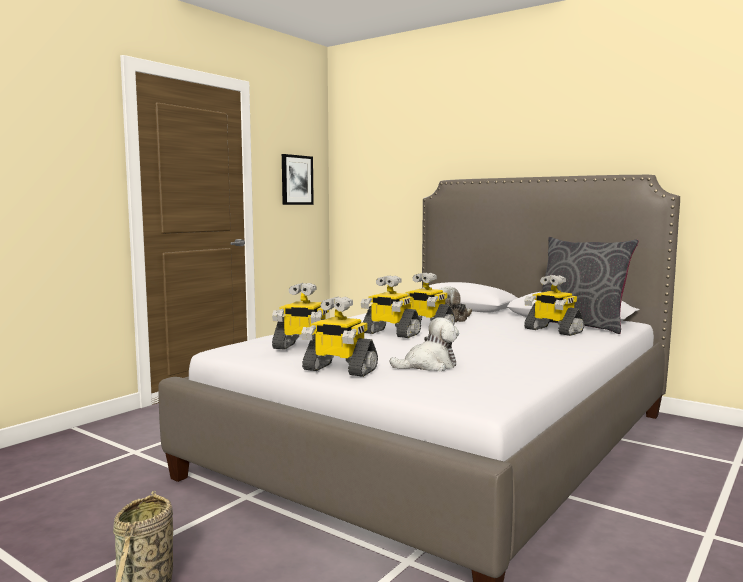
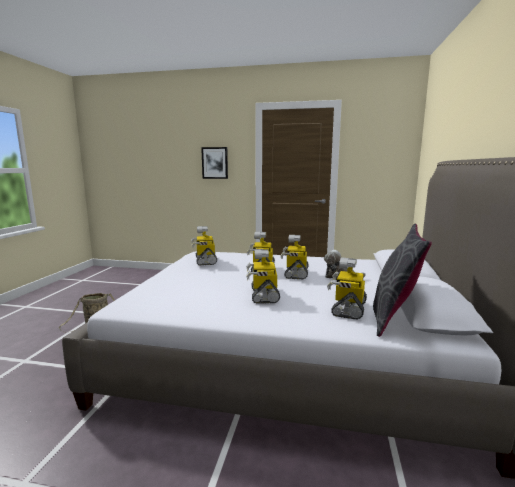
camera: 65 degrees right, 5 degrees up
picture [282,154,314,205] -> picture moved to [201,147,228,179]
toy robot [301,296,378,377] -> toy robot moved to [246,249,280,304]
plush toy [389,317,459,371] -> none

